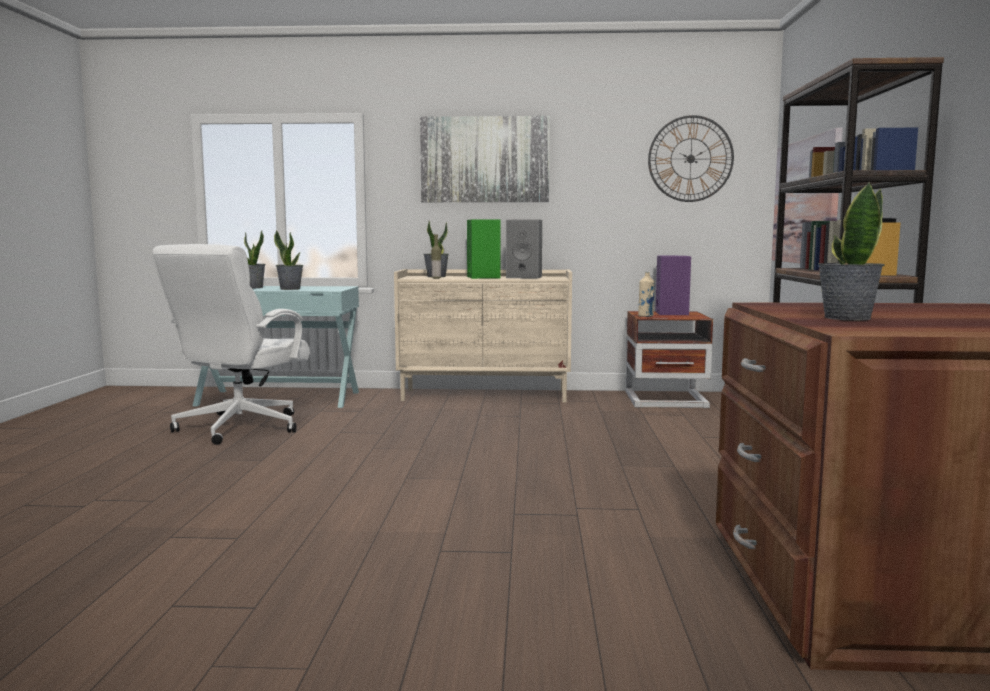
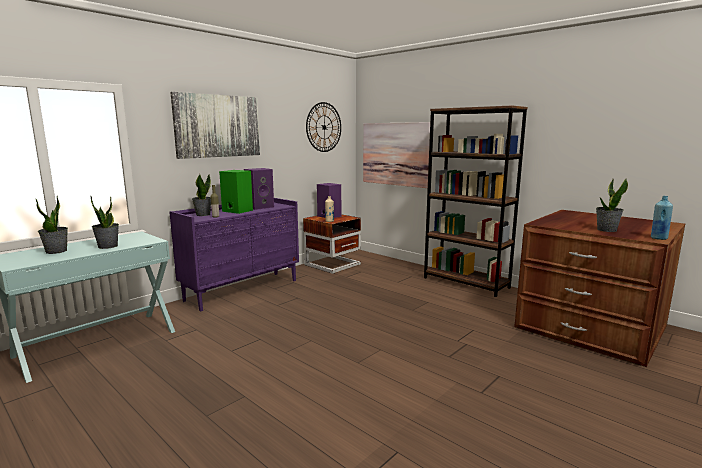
camera: 50 degrees left, 5 degrees up
white office chair [152,244,310,445] -> none
beige cabinet [394,269,572,403] -> purple cabinet [169,198,299,312]
grey speaker [506,220,542,279] -> purple speaker [244,168,274,210]
none -> blue bottle [651,196,673,240]

